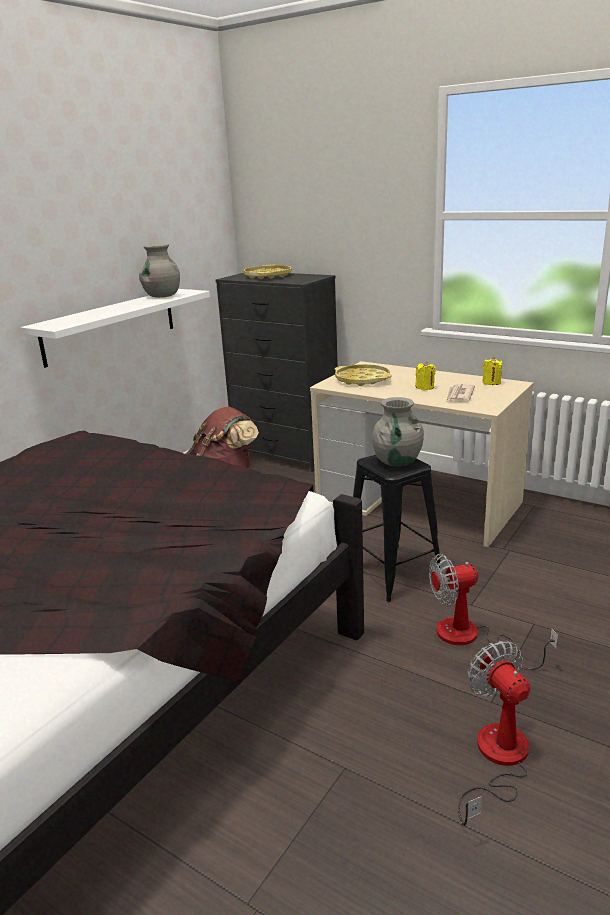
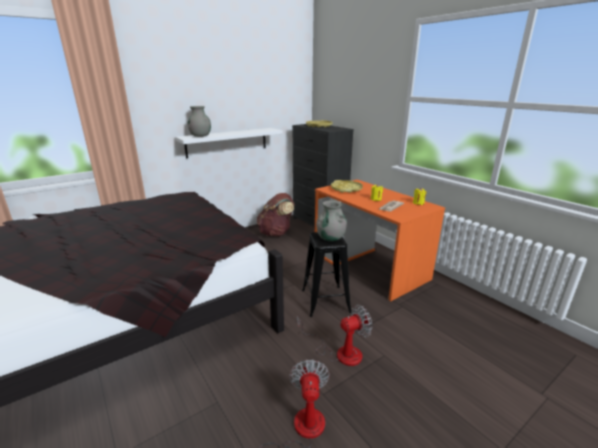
camera: 20 degrees right, 0 degrees up
grey vase [139,244,180,298] -> grey vase moved to [188,106,211,137]
beige desk [310,361,533,547] -> orange desk [315,180,445,301]
fan [429,554,558,670] -> fan turned 150 degrees clockwise [297,305,372,366]

